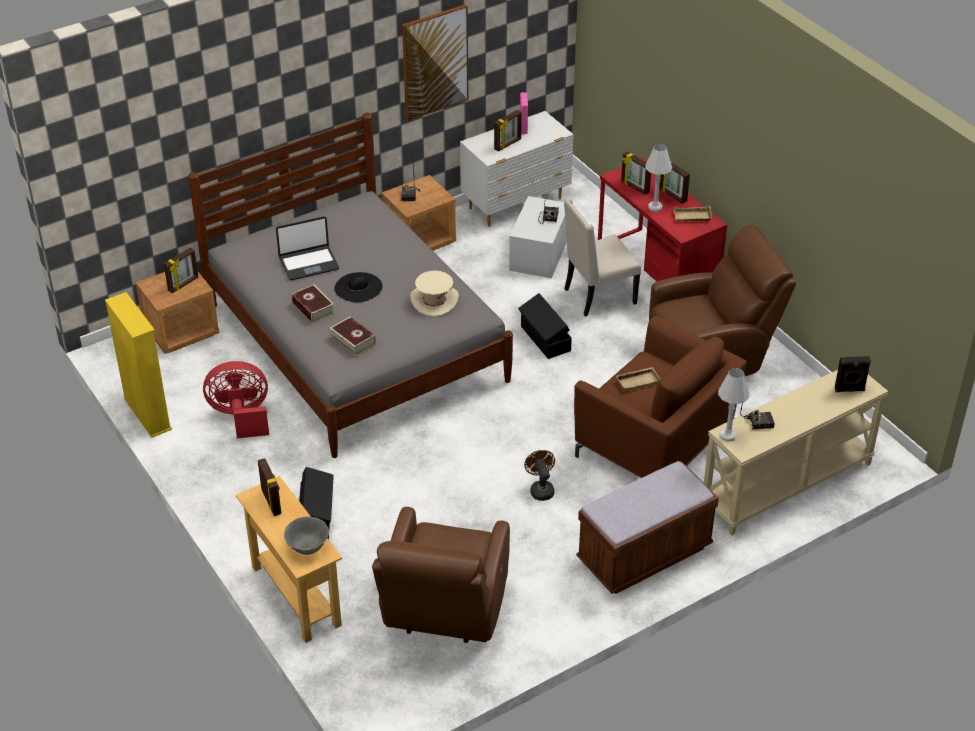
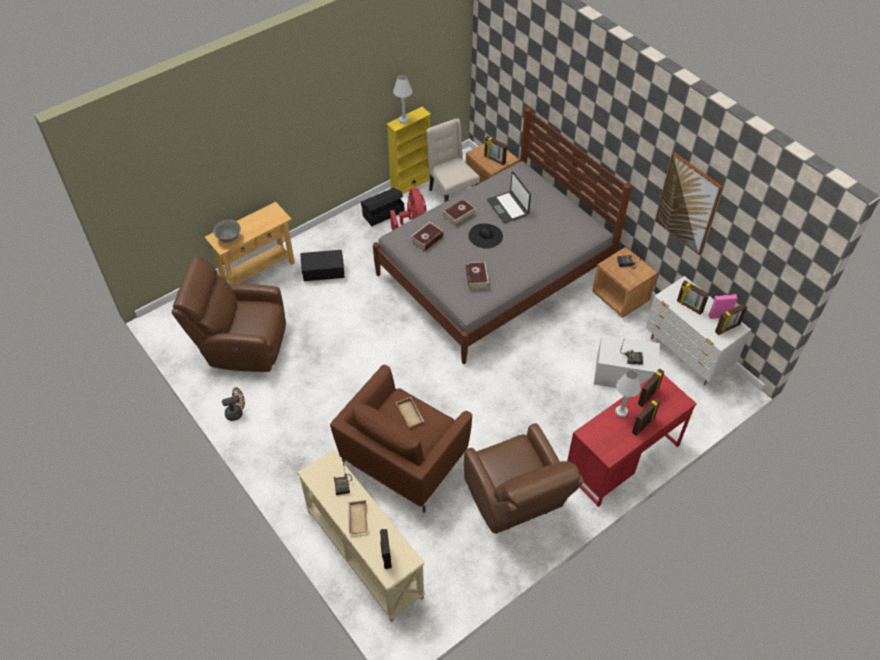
camera: 85 degrees right, 10 degrees up
picture frame [258,458,281,516] -> picture frame moved to [715,304,747,335]
beige hat [410,271,459,317] -> book [466,262,489,290]
black storage box [518,293,572,359] -> black storage box moved to [361,188,405,226]
brown fan [524,450,555,501] -> brown fan moved to [222,387,245,421]
beige chair [564,198,641,317] -> beige chair moved to [426,118,480,202]
brown bench [576,461,719,594] -> none
beige tray [674,206,712,221] -> beige tray moved to [348,500,368,534]
white table lamp [718,368,750,442] -> white table lamp moved to [393,75,413,124]

